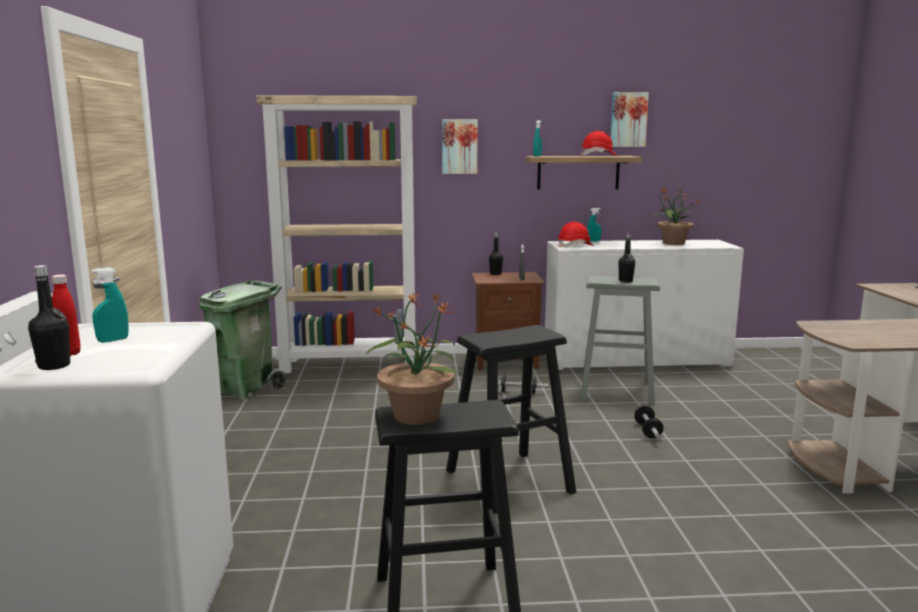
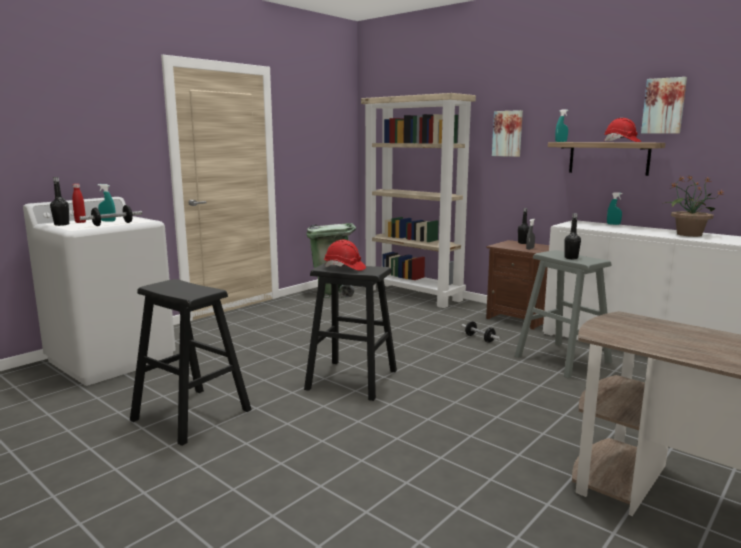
camera: 45 degrees right, 0 degrees up
potted plant [365,292,462,425] -> none
red hard hat [558,222,594,248] -> red hard hat moved to [324,240,366,271]
dumbbell [634,406,664,438] -> dumbbell moved to [80,205,142,226]

